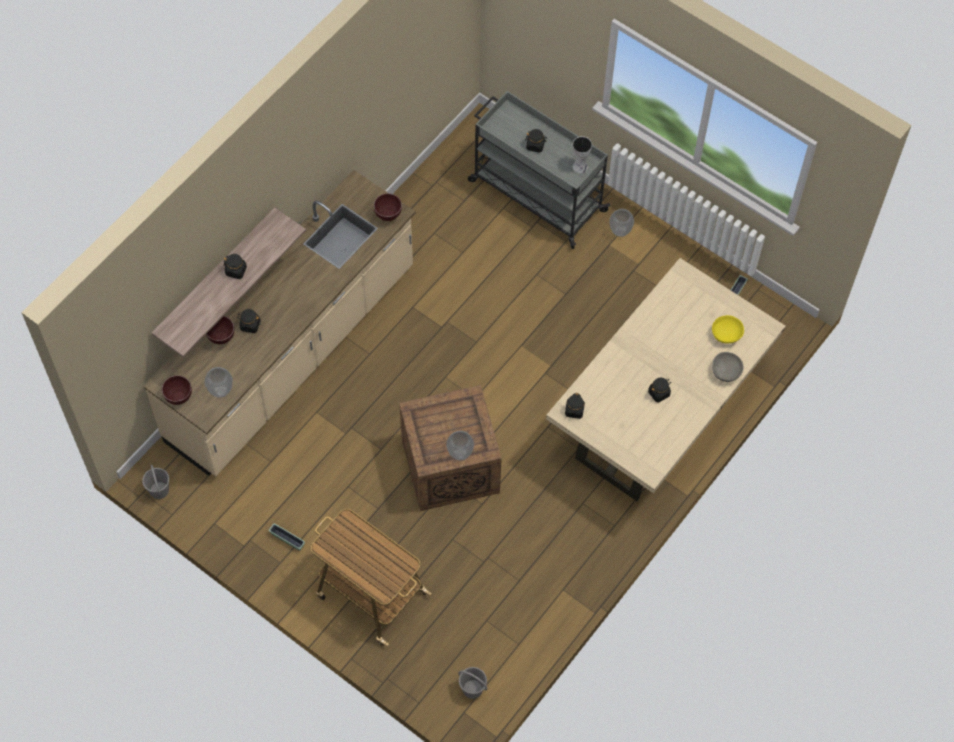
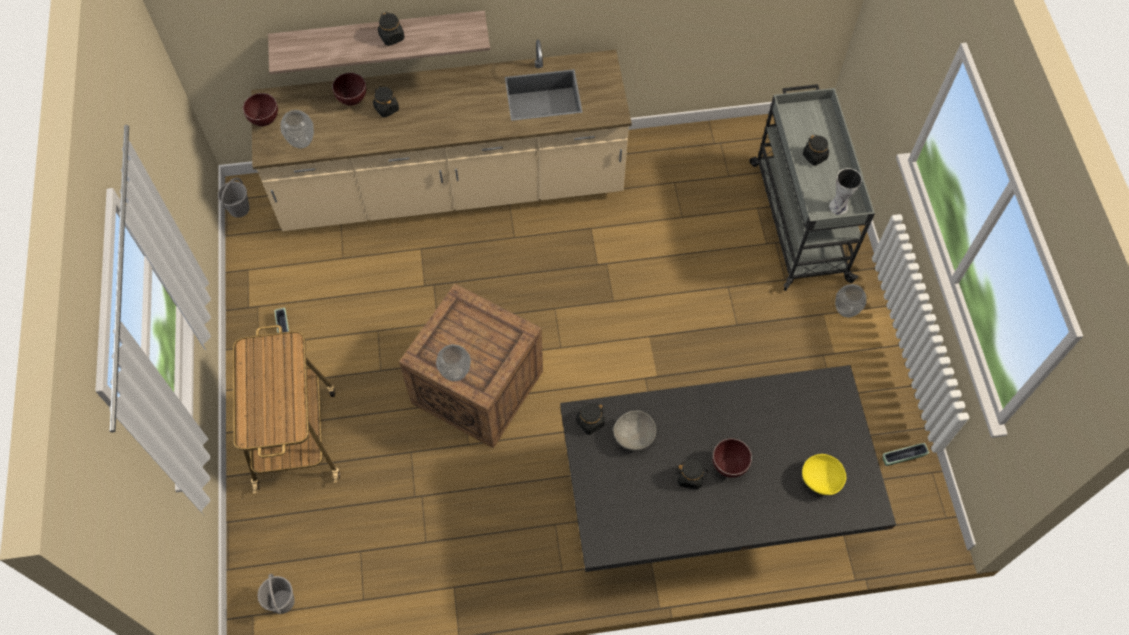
camera: 45 degrees right, 0 degrees up
brown bowl [374,193,402,221] -> brown bowl moved to [713,438,752,478]
beige dining table [546,258,785,501] -> black dining table [560,365,896,572]
grey bowl [712,352,743,382] -> grey bowl moved to [613,410,656,451]

